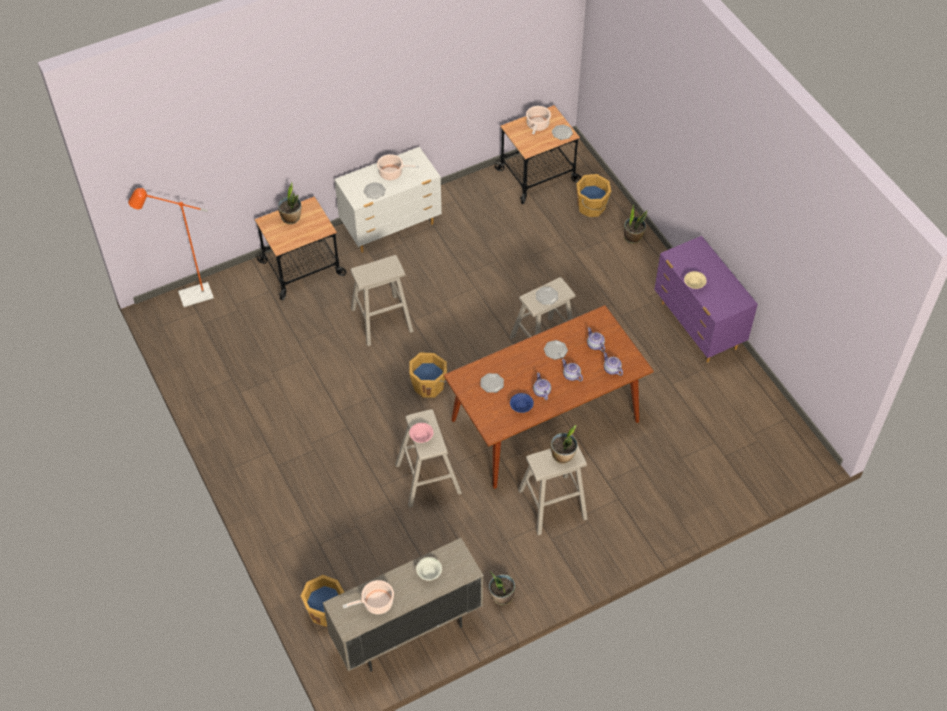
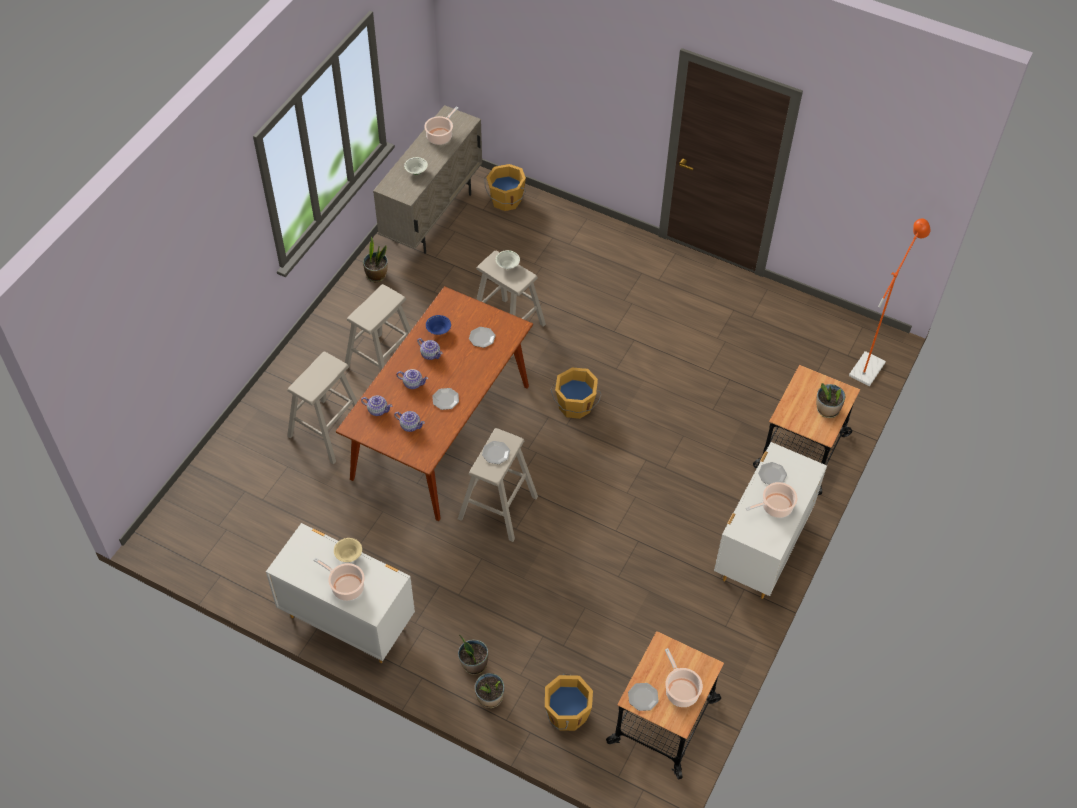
camera: 145 degrees right, 0 degrees up
beige stool [350,255,414,346] -> beige stool moved to [287,352,358,464]
pink bowl [409,423,433,443] -> white bowl [495,250,520,269]
potted plant [551,425,577,464] -> potted plant moved to [458,635,488,675]
purple dresser [654,236,758,363] -> white dresser [266,523,415,663]
none -> cooking pot [313,557,365,601]

